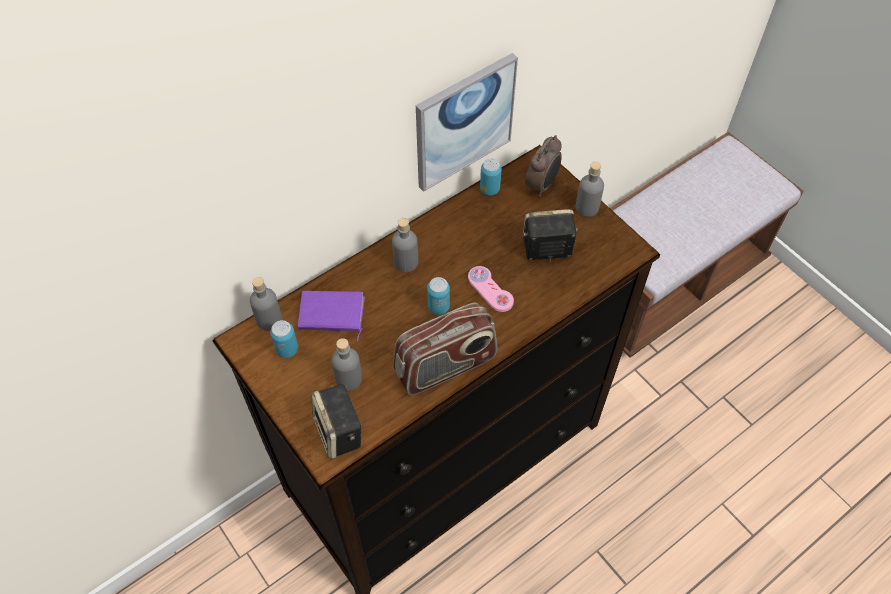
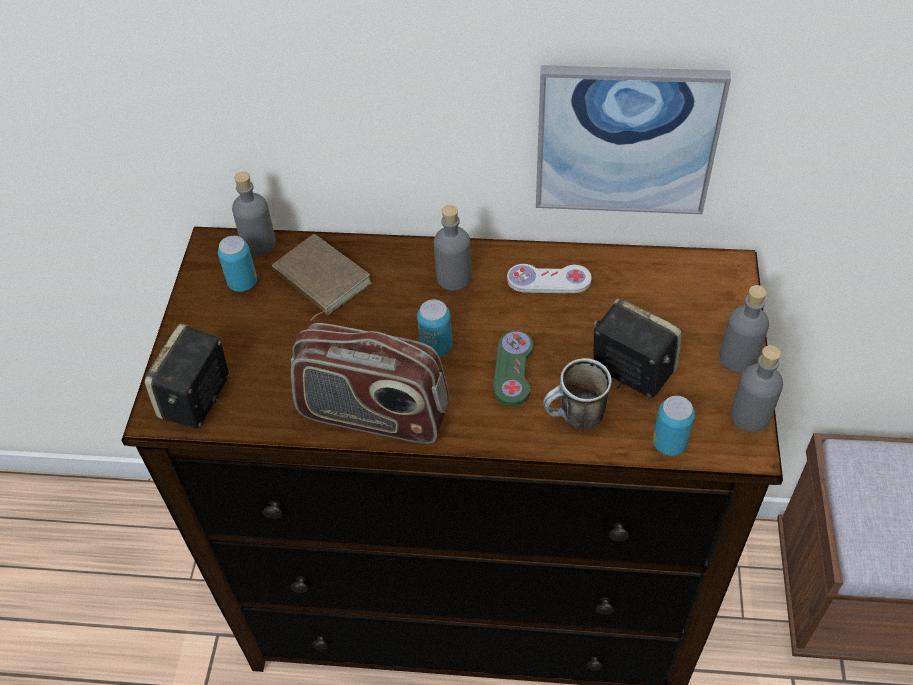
camera: 45 degrees right, 5 degrees down
purple book [298,291,365,341] -> brown book [272,234,372,321]
grey bottle [331,338,362,391] -> grey bottle moved to [731,345,783,432]
pink game controller [468,266,514,312] -> green game controller [494,331,534,406]
can [480,158,502,195] -> can moved to [653,396,695,456]
alarm clock [525,135,562,197] -> none
none -> white game controller [507,264,592,293]
none -> mug [543,358,612,429]

